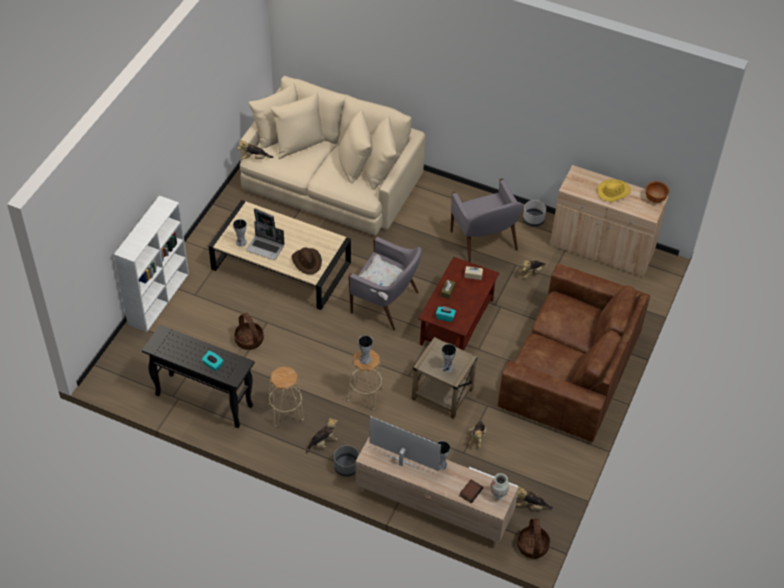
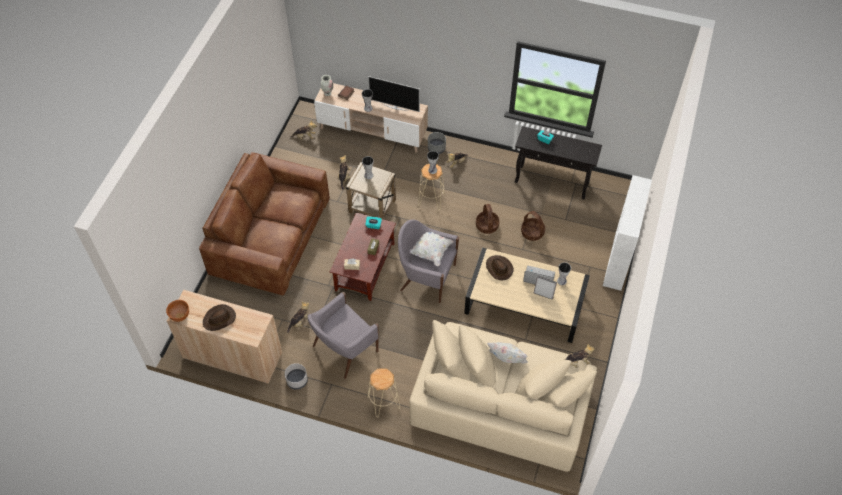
camera: 175 degrees right, 5 degrees up
beige stool [269,367,304,427] -> beige stool moved to [367,368,400,417]
grey armchair [451,179,523,263] -> grey armchair turned 105 degrees counterclockwise [307,292,379,379]
basket [517,519,550,559] -> basket moved to [476,204,500,234]
yellow hat [597,179,631,202] -> brown hat [203,304,236,331]
none -> white pillow [487,343,528,364]

